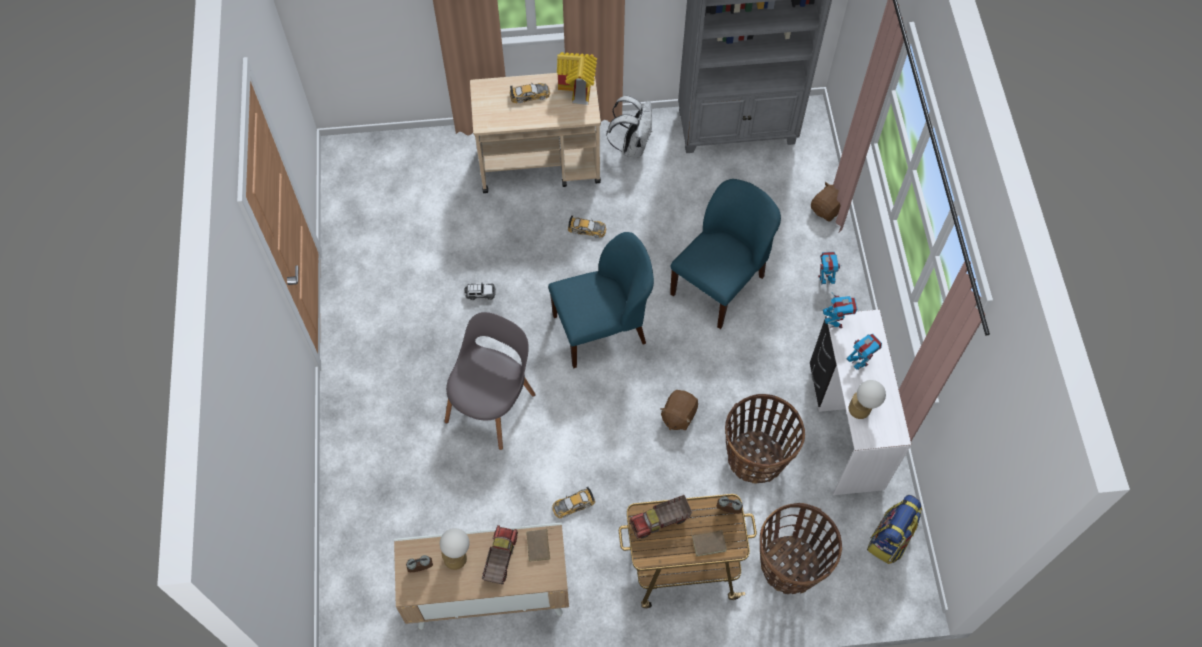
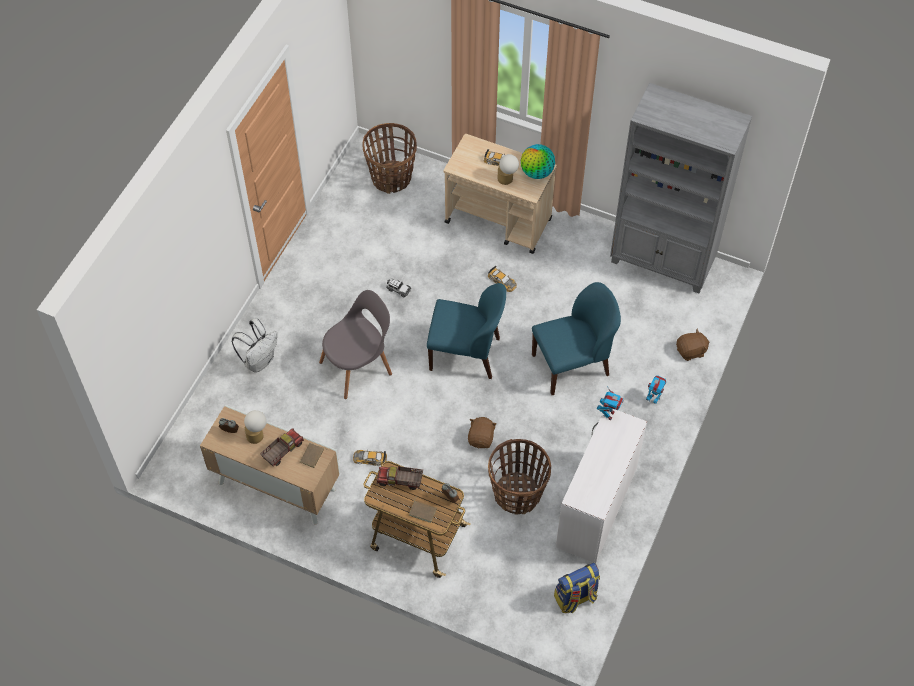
camera: 30 degrees right, 5 degrees down
toy house [557,52,597,105] -> globe [521,144,555,179]
white backpack [607,96,652,158] -> white backpack moved to [232,318,278,373]
brown plush toy [660,390,698,430] -> brown plush toy turned 135 degrees clockwise [468,417,497,449]
basket [760,503,842,594] -> basket moved to [362,123,417,194]
toy robot [847,334,882,370] -> none
table lamp [849,380,886,419] -> table lamp moved to [498,154,519,185]

